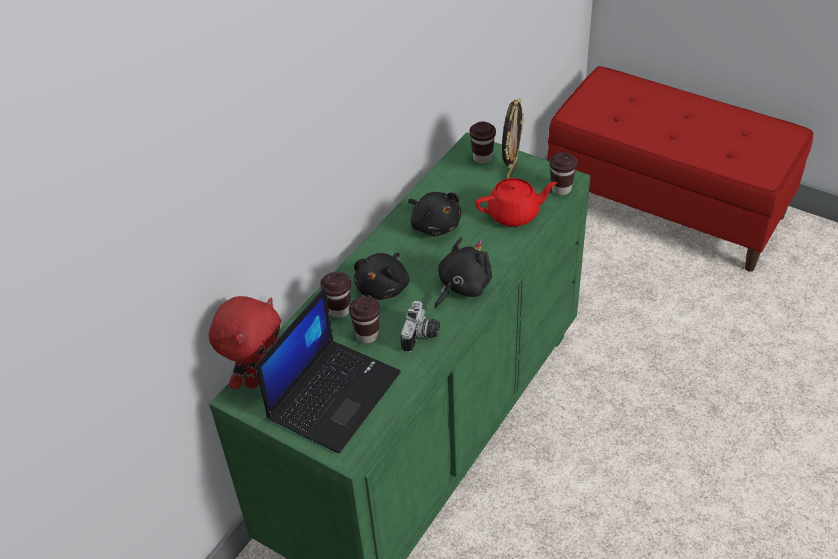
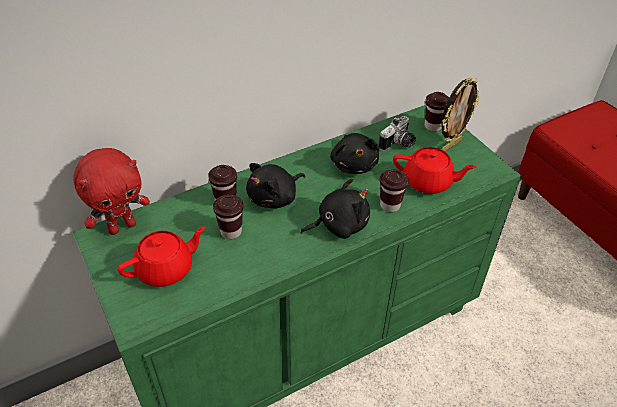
camera: 25 degrees right, 0 degrees up
laptop [256,287,401,453] -> red teapot [118,227,206,287]
camera [400,301,440,353] -> camera moved to [378,116,416,151]
brown cup [550,152,577,195] -> brown cup moved to [380,169,409,212]

